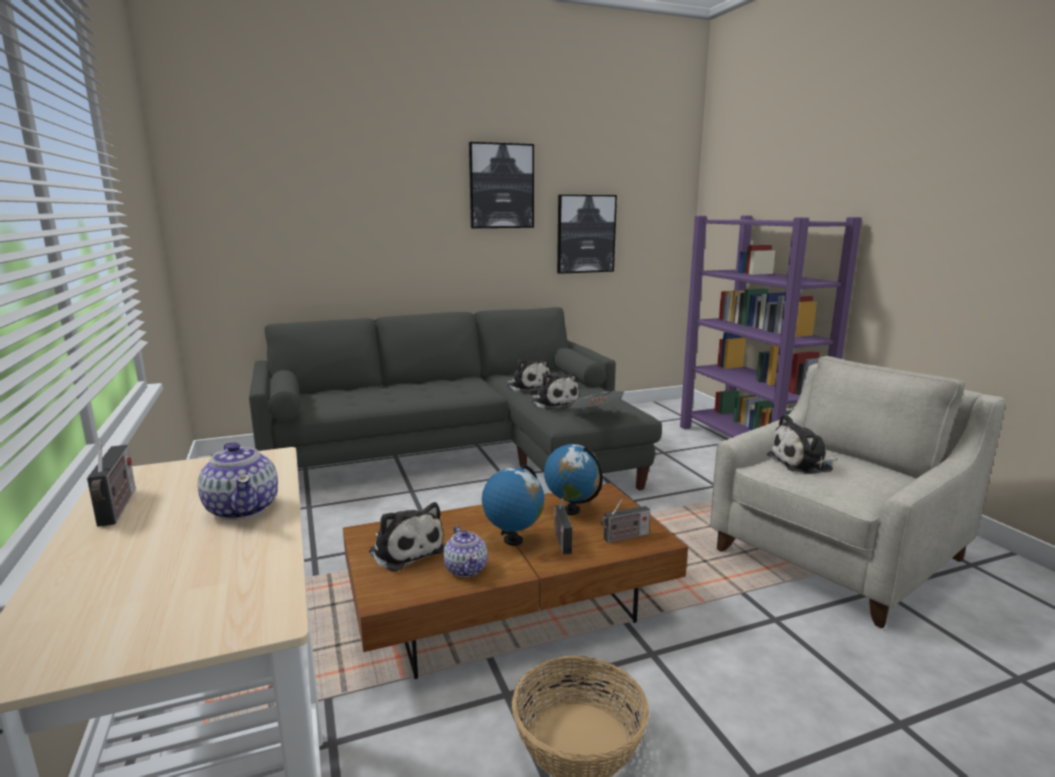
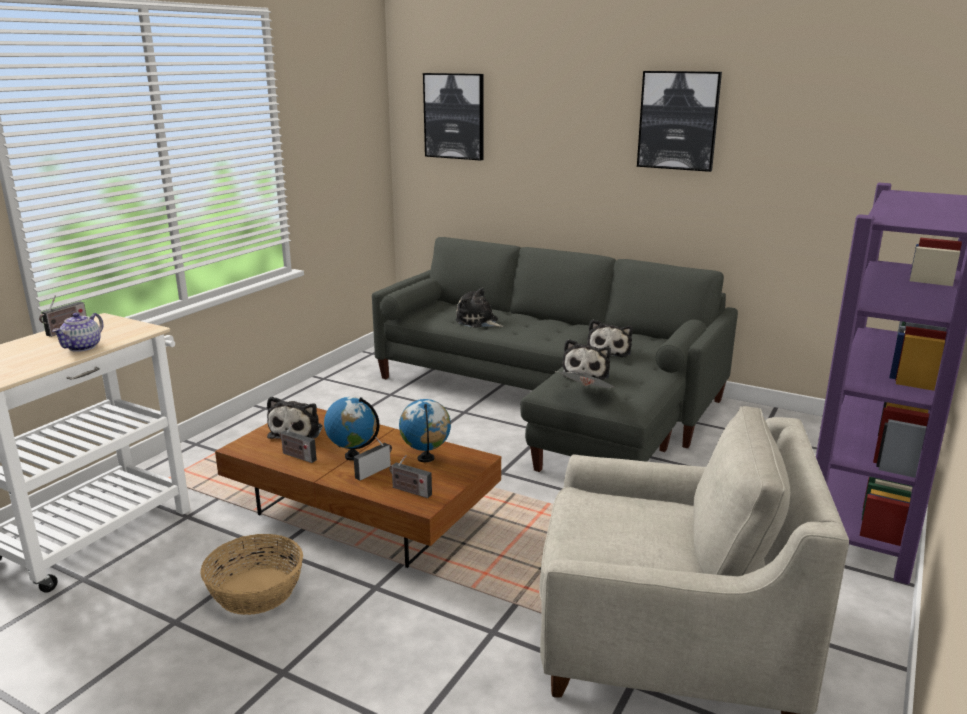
camera: 50 degrees right, 5 degrees up
teapot [443,526,488,577] -> radio [279,423,317,463]
picture [557,195,617,274] -> picture moved to [423,73,484,161]
plush toy [767,414,837,474] -> plush toy moved to [455,287,503,328]

